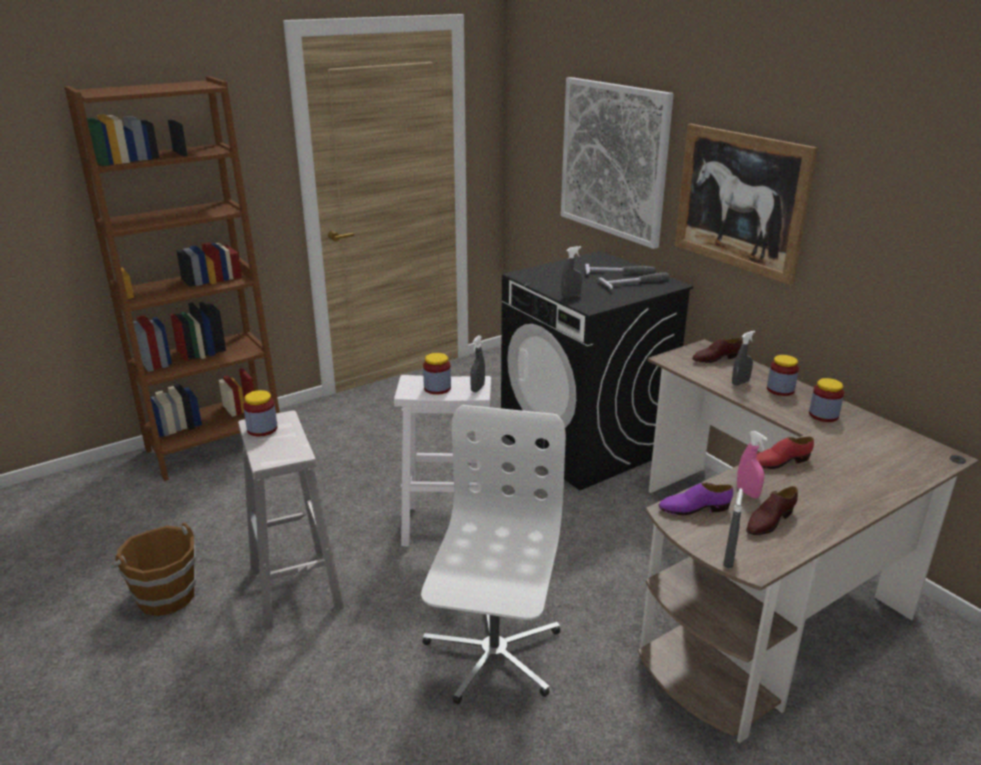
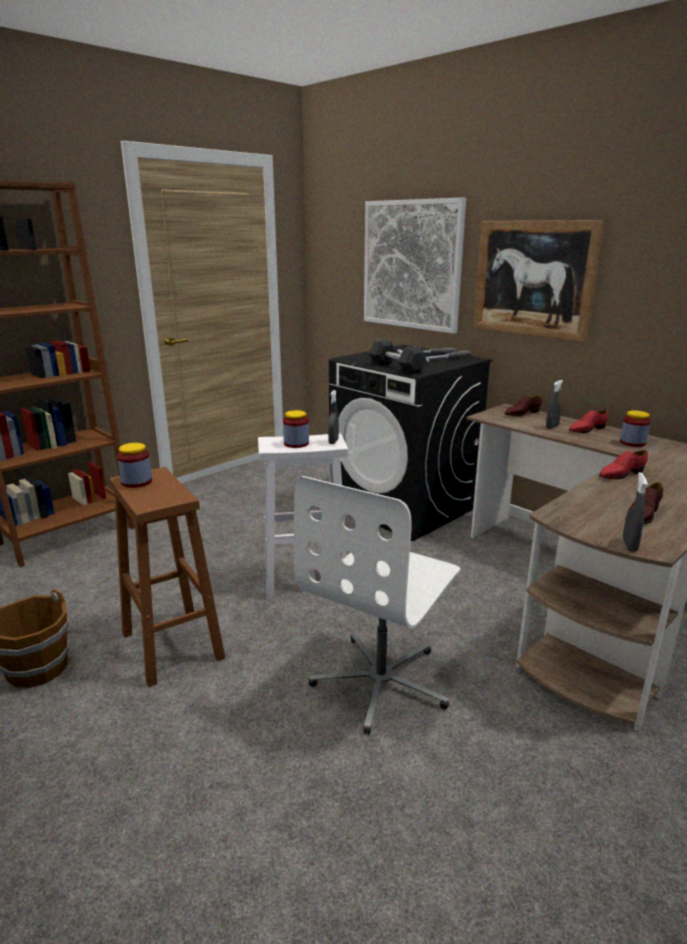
camera: 10 degrees left, 5 degrees down
white stool [238,410,344,630] -> brown stool [110,467,225,687]
white office chair [421,405,566,704] -> white office chair turned 150 degrees counterclockwise [294,476,461,734]
grey spray bottle [561,246,582,298] -> grey dumbbell [369,340,427,374]
purple shoe [659,482,733,515] -> none
pink spray bottle [737,431,768,498] -> none
jar [767,355,799,396] -> red shoe [569,410,609,433]

